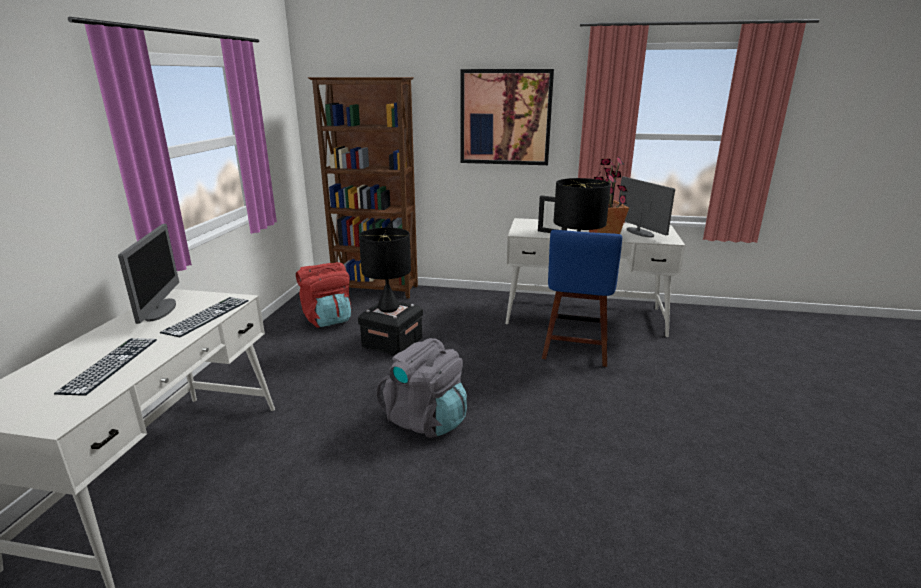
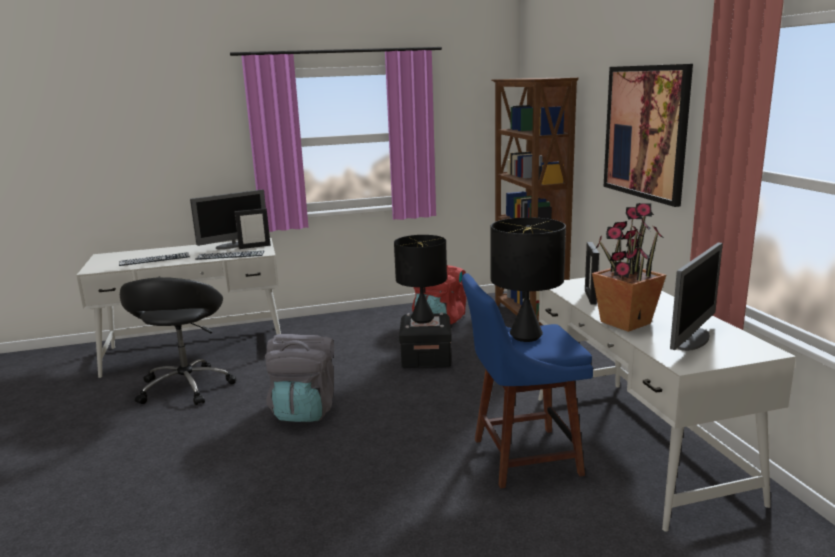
camera: 65 degrees right, 5 degrees down
none -> black office chair [120,277,236,405]
none -> picture frame [234,208,271,249]

